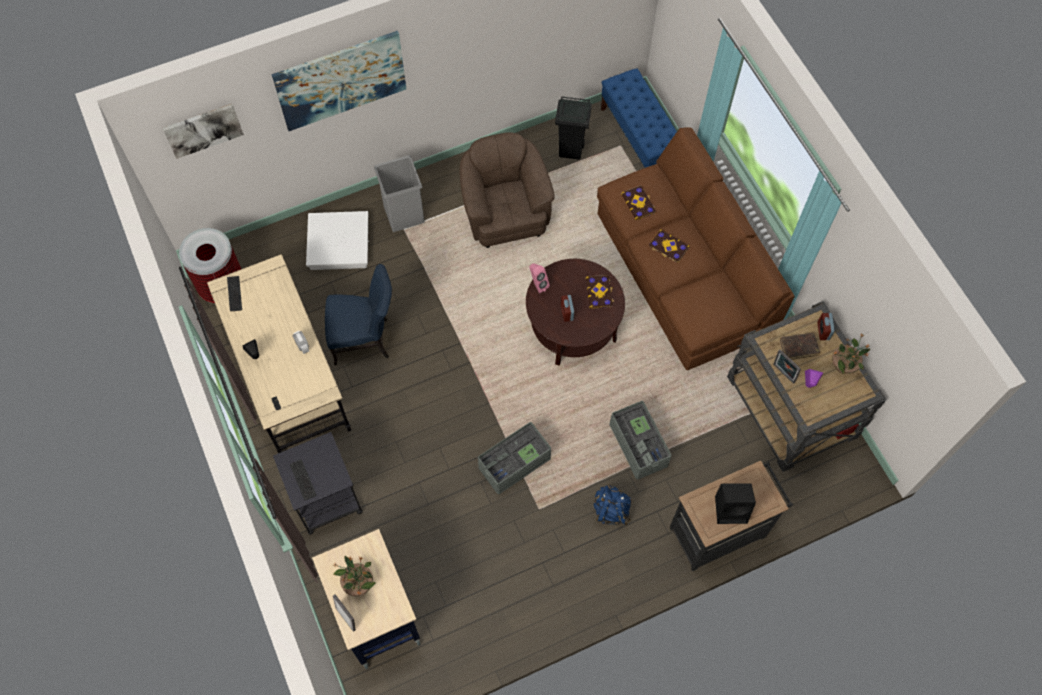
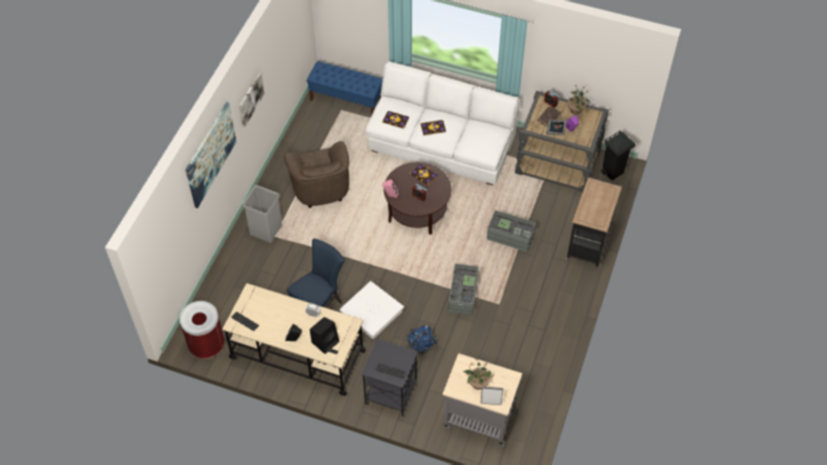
camera: 45 degrees left, 10 degrees down
picture [163,104,244,159] -> picture moved to [239,72,264,127]
white storage box [306,211,369,270] -> white storage box moved to [339,281,404,339]
blue cart [312,529,421,669] -> grey cart [443,353,522,446]
brown armchair [460,132,555,248] -> brown armchair turned 135 degrees counterclockwise [284,141,349,208]
black trash can [555,96,592,160] -> black trash can moved to [601,131,636,180]
blue backpack [594,483,632,525] -> blue backpack moved to [407,325,437,355]
brown sofa [597,127,795,370] -> white sofa [365,61,519,185]
black speaker [715,483,756,524] -> black speaker moved to [310,317,339,354]

